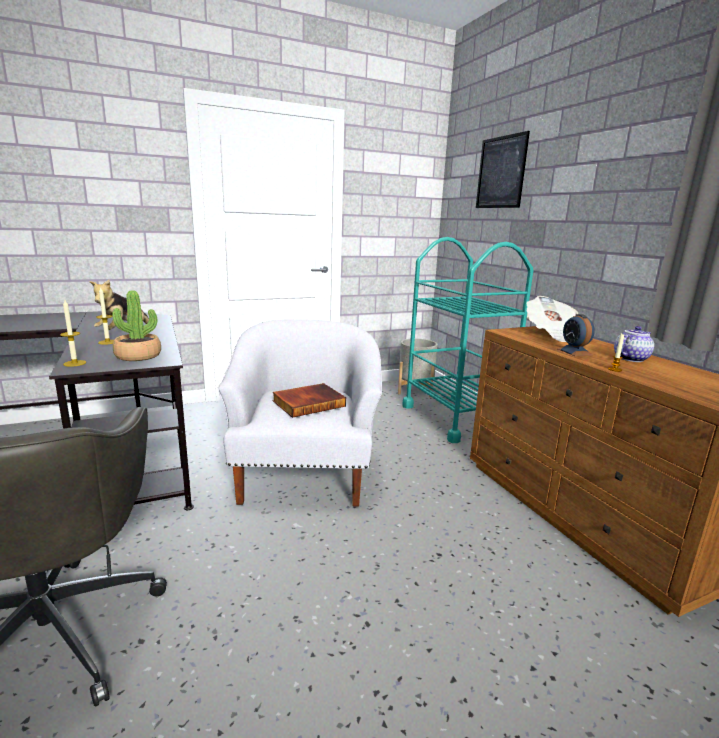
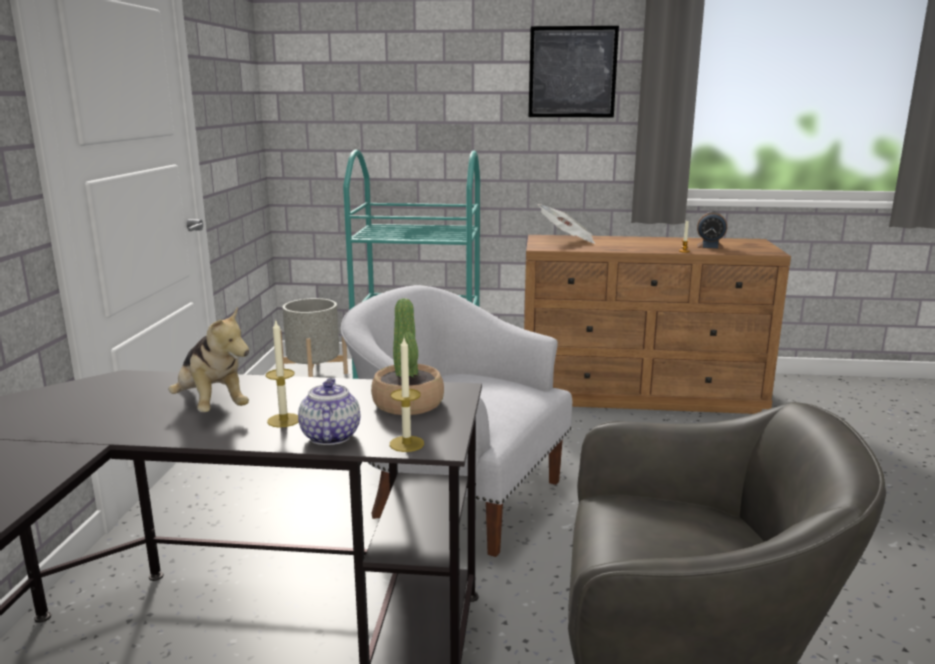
camera: 60 degrees left, 0 degrees up
book [272,383,346,418] -> none
picture [476,131,530,208] -> picture moved to [529,26,619,117]
alarm clock [558,314,595,356] -> alarm clock moved to [697,211,727,249]
teapot [614,326,654,362] -> teapot moved to [298,378,361,445]

